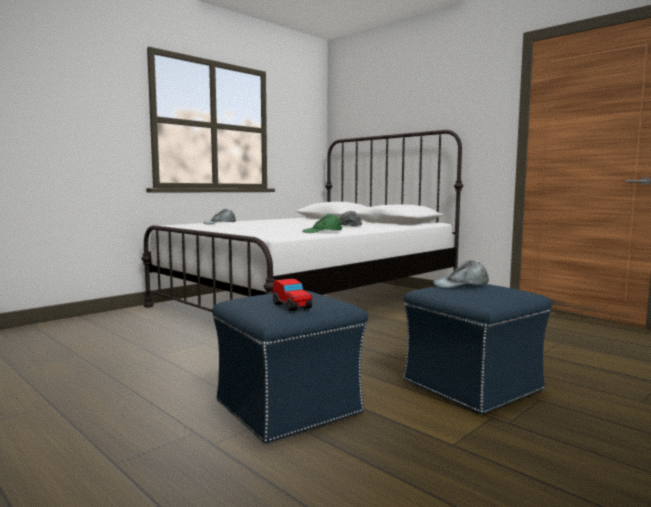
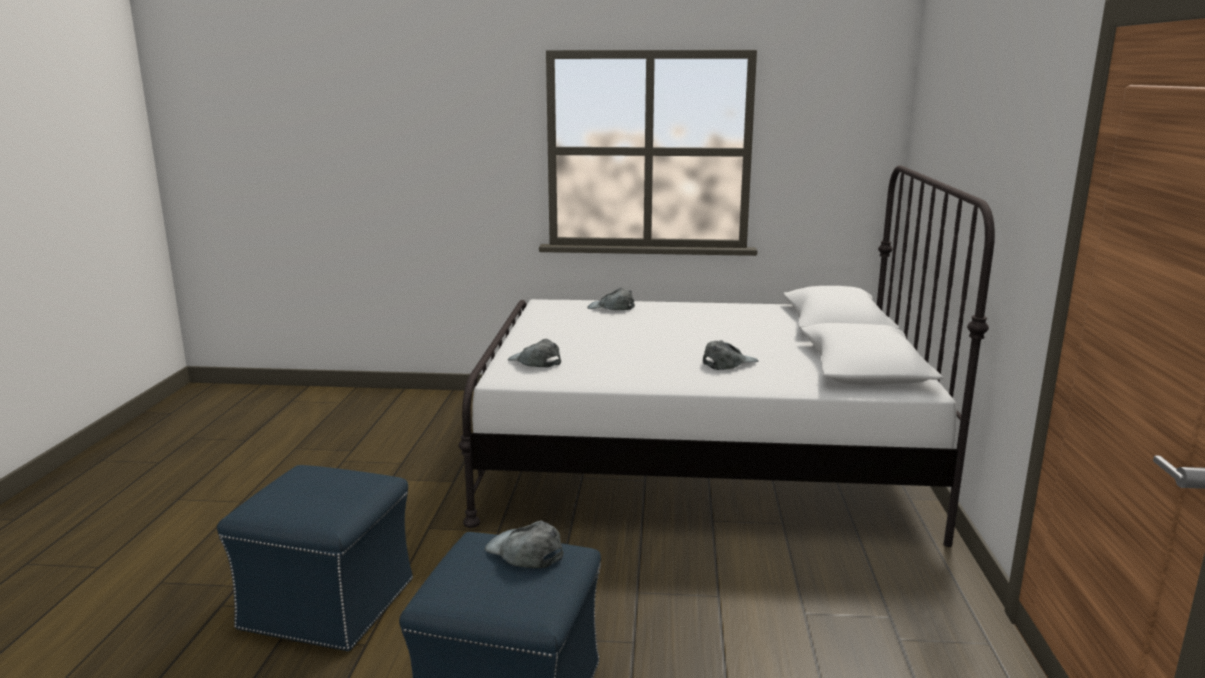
camera: 50 degrees right, 10 degrees up
toy car [273,279,313,311] -> none
green cap [302,214,342,233] -> none
none -> grey cap [508,338,561,367]

